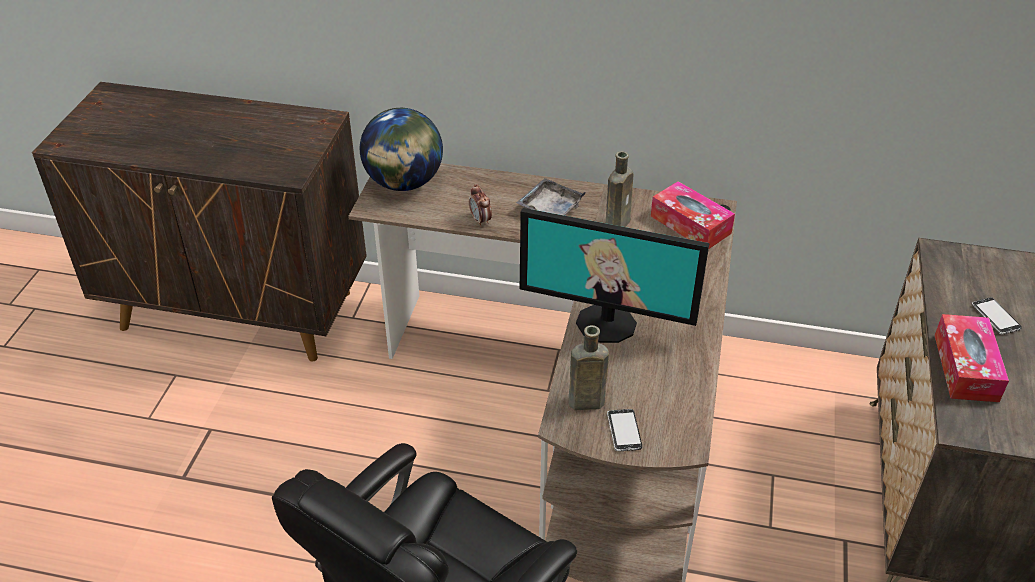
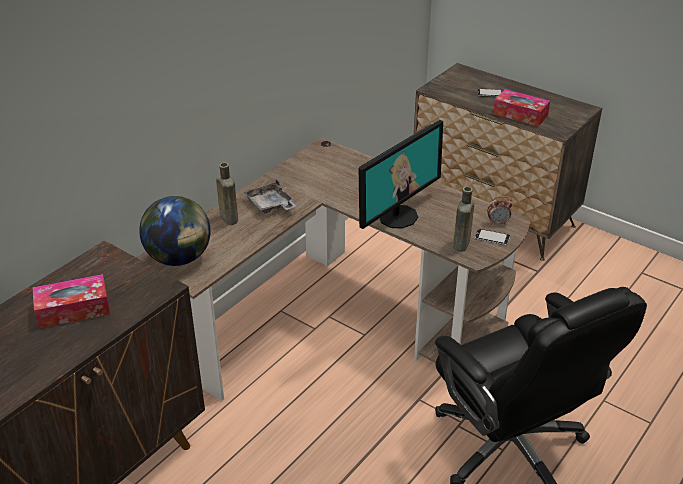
camera: 65 degrees left, 5 degrees down
alarm clock [469,184,492,227] -> alarm clock moved to [487,196,512,225]
brown bottle [606,151,634,227] -> brown bottle moved to [216,162,238,225]
tissue box [651,181,735,249] -> tissue box moved to [33,274,110,329]

